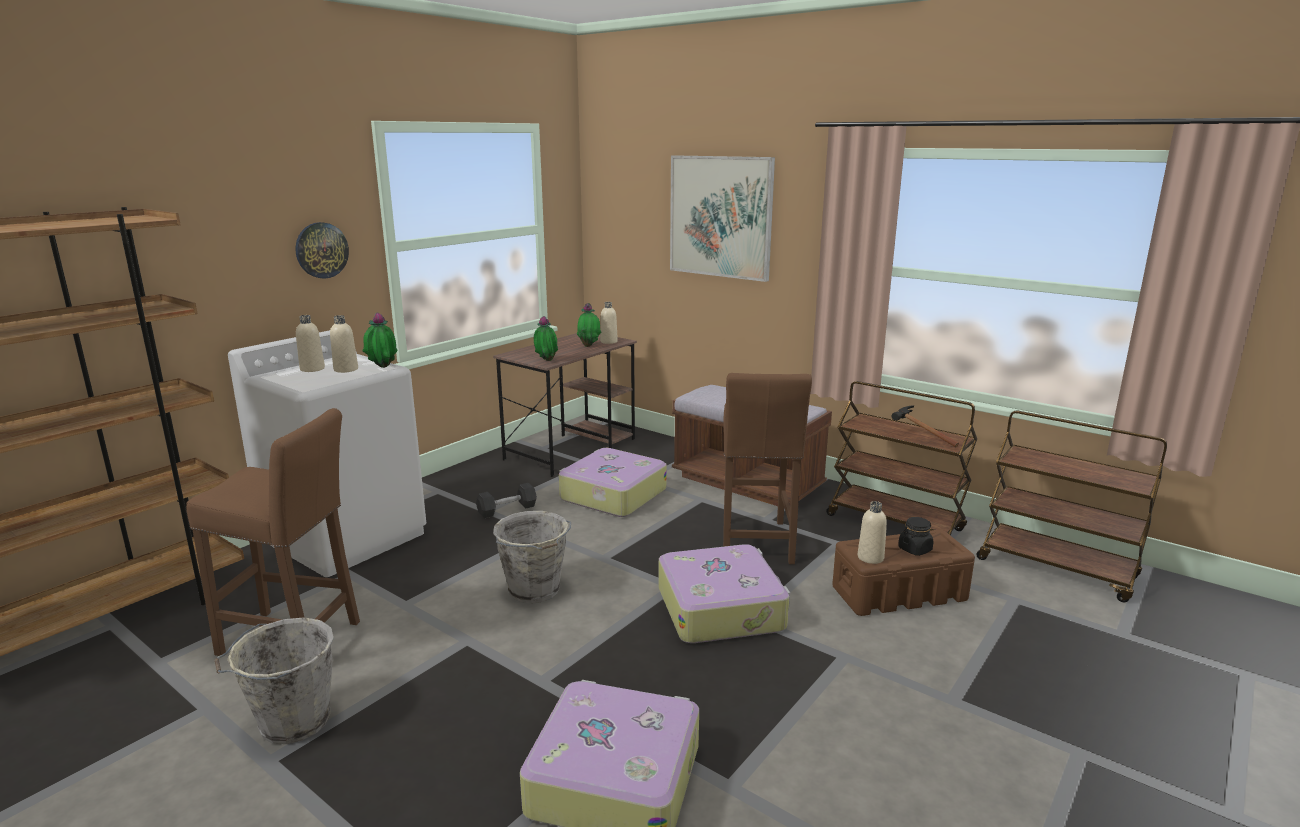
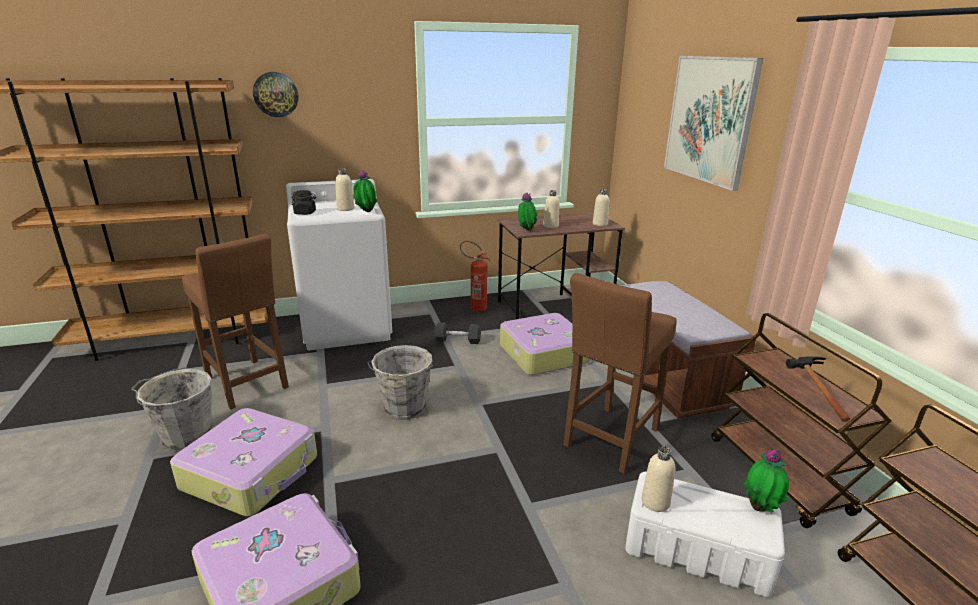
camera: 35 degrees right, 5 degrees up
wall clock [295,222,349,279] -> wall clock moved to [253,72,298,117]
beige bottle [296,315,325,372] -> beige bottle moved to [543,190,559,228]
potted plant [577,303,602,347] -> potted plant moved to [744,449,789,512]
suitcase [659,544,790,643] -> suitcase moved to [170,408,317,516]
brown storage box [832,530,975,616] -> white storage box [625,472,785,597]
black jar [898,517,934,556] -> black jar moved to [291,190,316,215]
none -> fire extinguisher [460,241,491,312]

